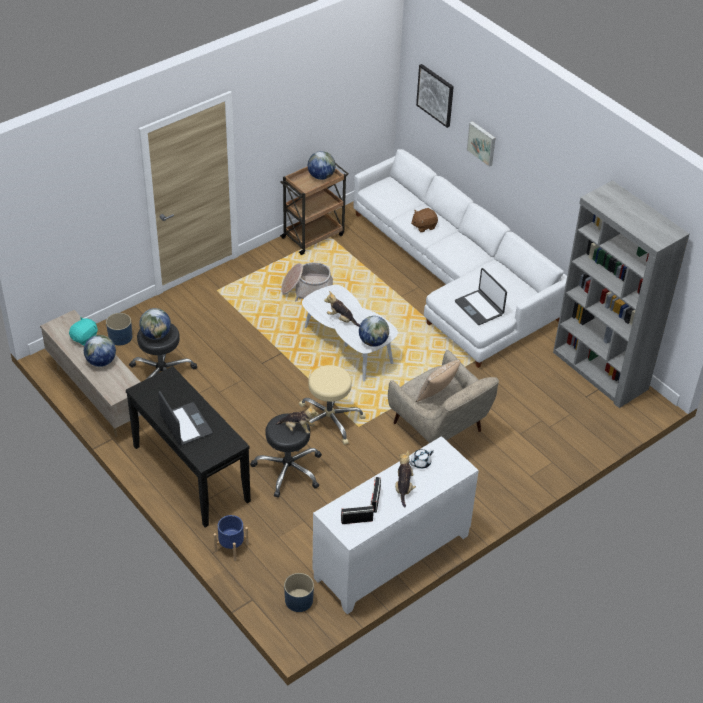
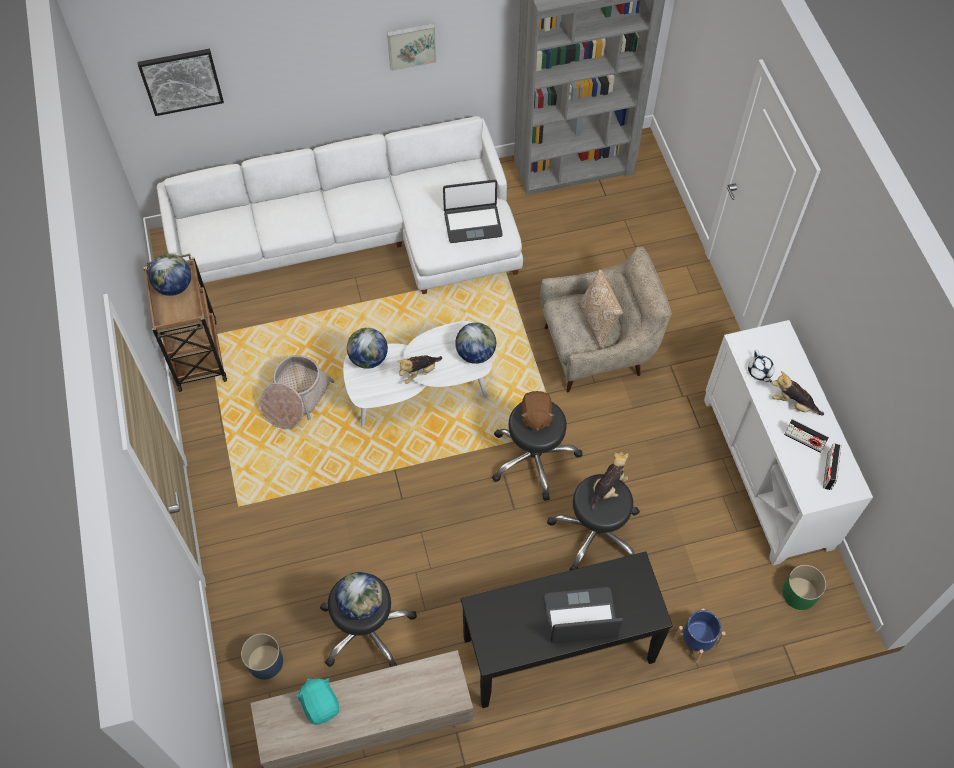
camera: 65 degrees left, 15 degrees up
globe [84,335,116,367] -> globe moved to [347,328,388,369]
blue planter [284,573,314,612] -> green planter [782,565,826,610]
beige stool [299,365,366,445] -> black stool [492,402,583,501]
brown plush toy [411,208,438,232] -> brown plush toy moved to [521,391,554,431]
picture [467,121,495,167] -> picture moved to [387,23,436,71]

